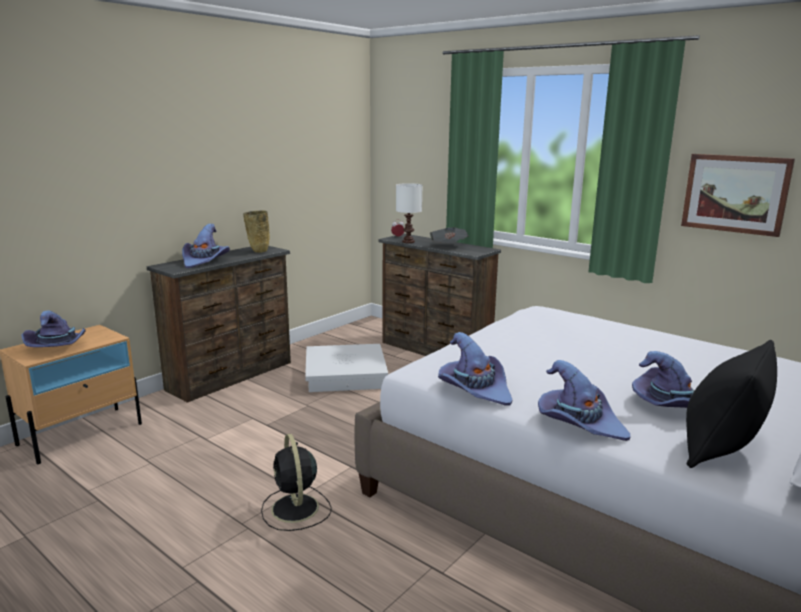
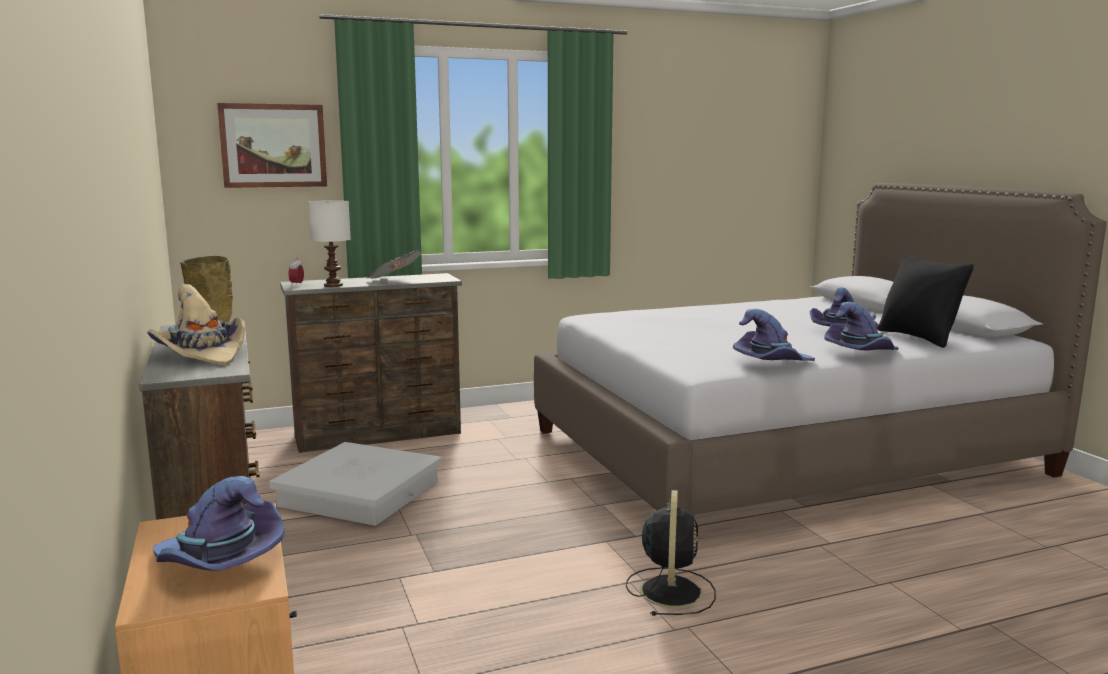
camera: 60 degrees left, 5 degrees down
purple hat [182,224,230,268] -> beige hat [147,284,245,365]
black fan [261,434,332,531] -> black fan turned 90 degrees counterclockwise [626,490,716,616]
picture [681,154,795,237] -> picture moved to [217,103,327,188]

